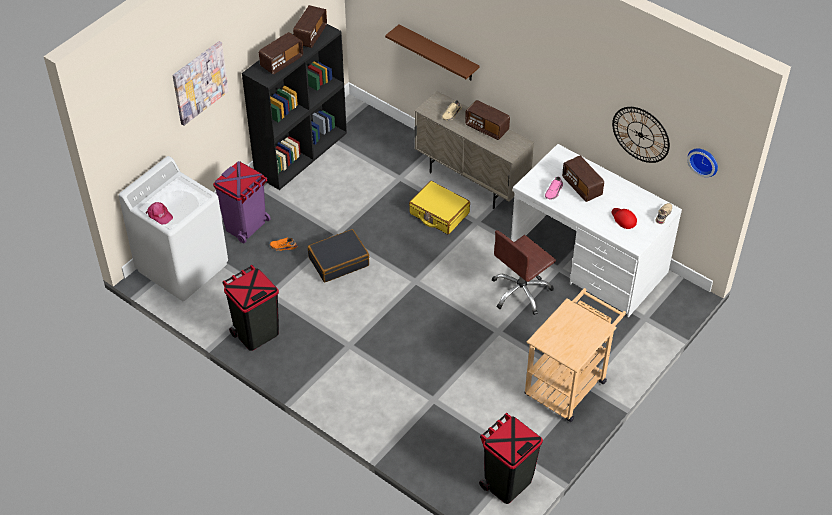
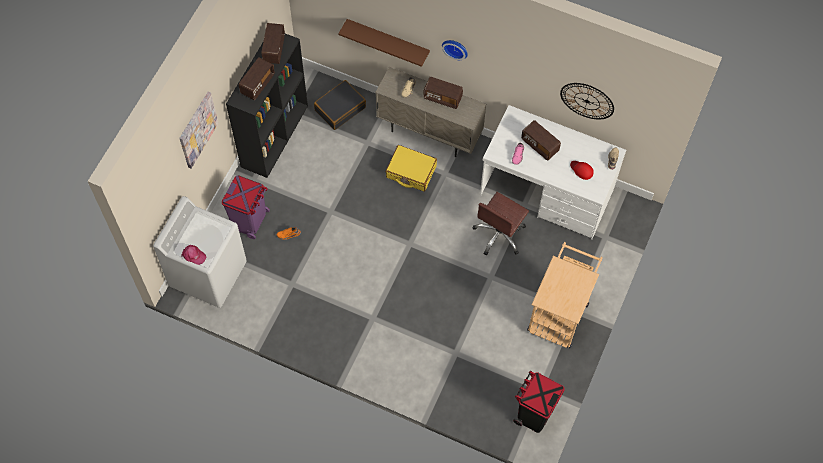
camera: 15 degrees left, 15 degrees up
black trash can [222,265,279,351] -> none
black suitcase [308,229,369,282] -> black suitcase moved to [314,80,366,130]
wall clock [687,148,718,177] -> wall clock moved to [442,40,468,60]

